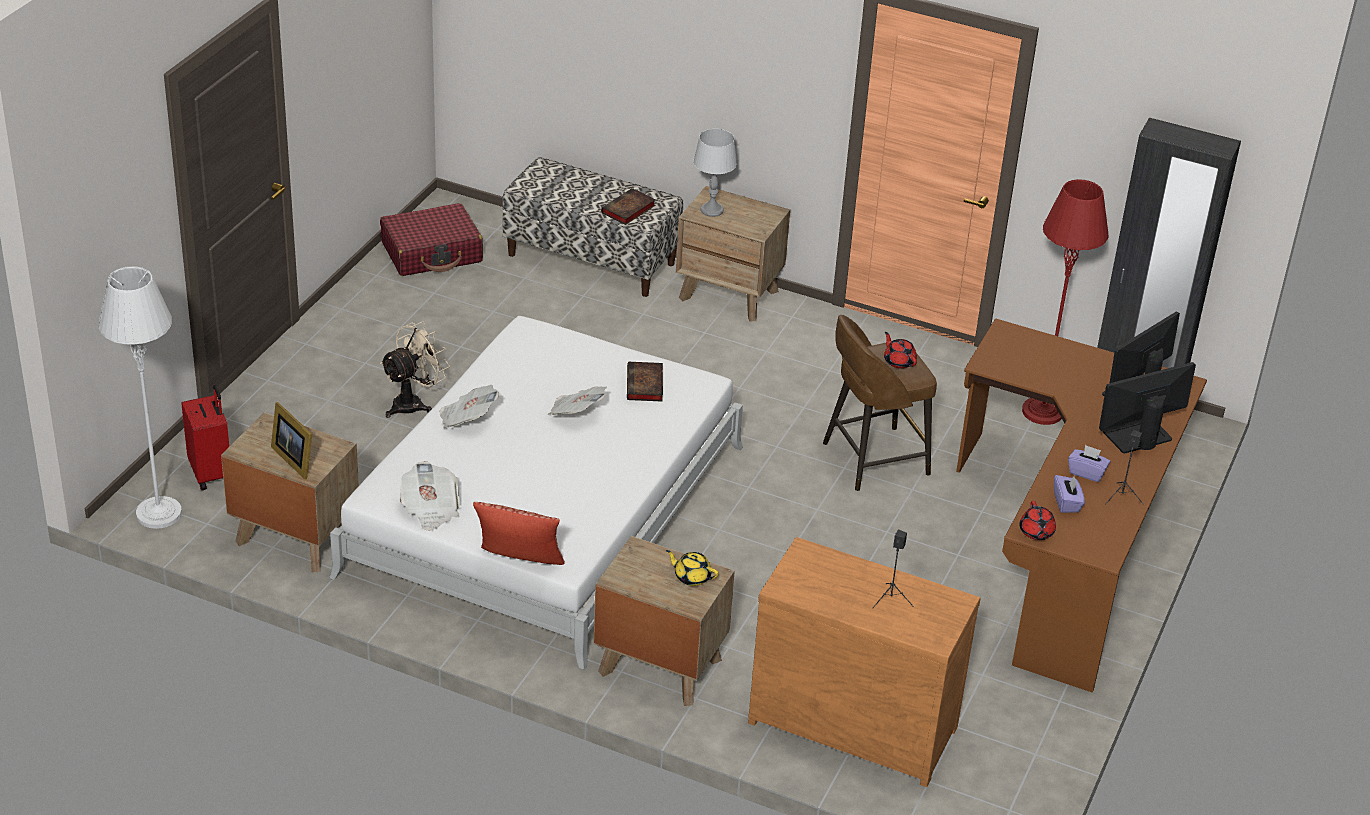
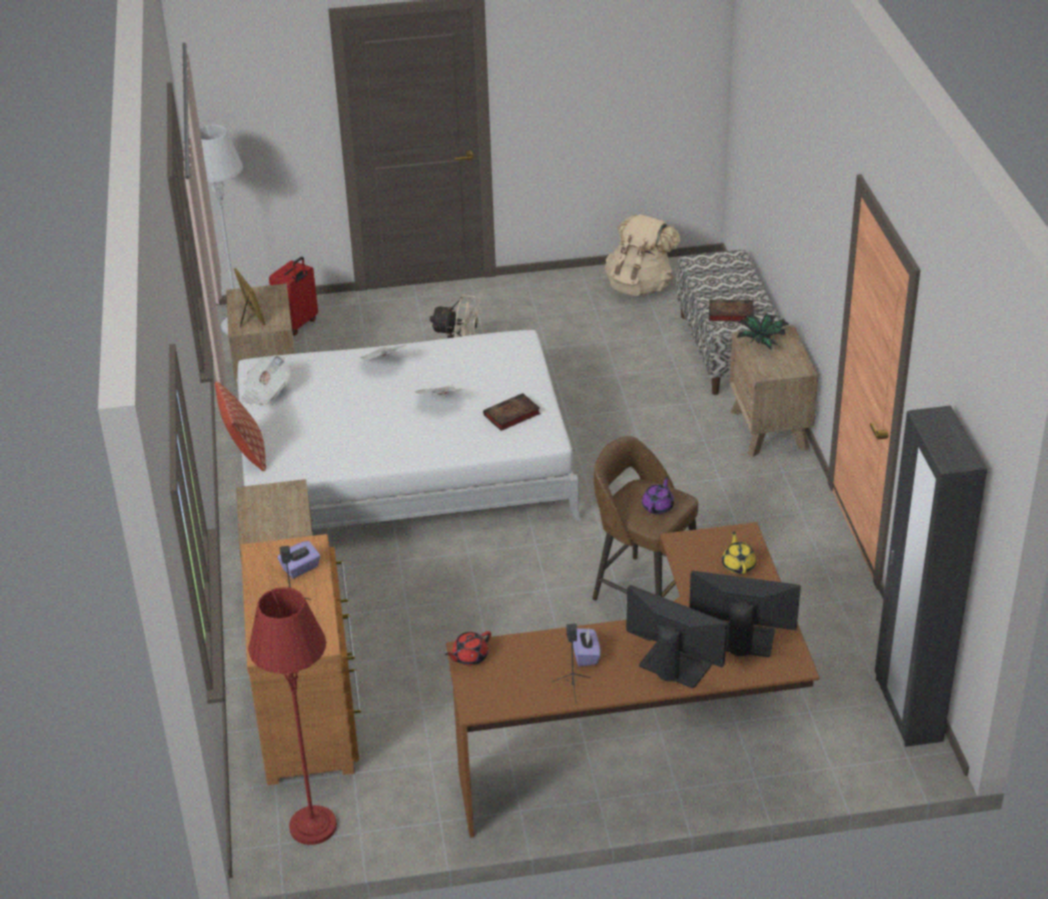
camera: 60 degrees right, 0 degrees up
picture frame [271,402,312,479] -> picture frame turned 135 degrees clockwise [234,268,265,327]
red suitcase [380,203,483,276] -> beige backpack [605,214,680,296]
yellow teapot [666,550,719,586] -> yellow teapot moved to [722,531,756,574]
grey table lamp [693,129,737,217] -> potted plant [737,314,789,350]
red teapot [884,332,917,369] -> purple teapot [642,476,674,514]
red floor lamp [1022,179,1109,425] -> red floor lamp moved to [248,587,337,845]
purple tissue box [1054,475,1085,513] -> purple tissue box moved to [278,541,321,578]

